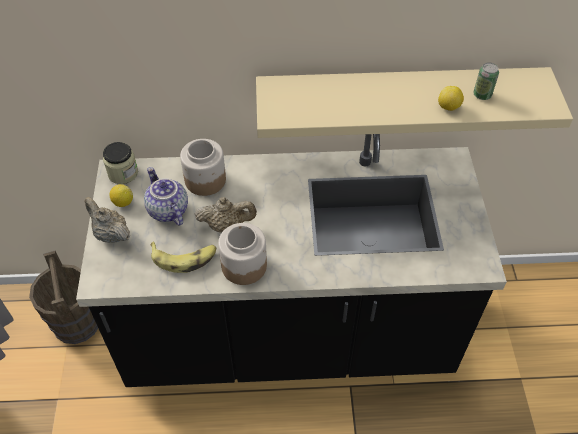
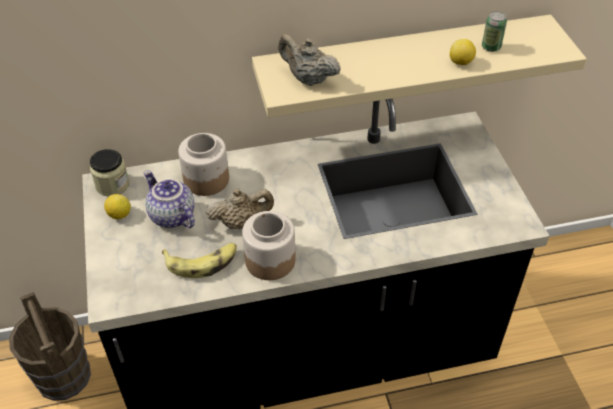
camera: 10 degrees left, 5 degrees down
beige teapot [85,197,130,243] -> beige teapot moved to [278,34,341,86]

